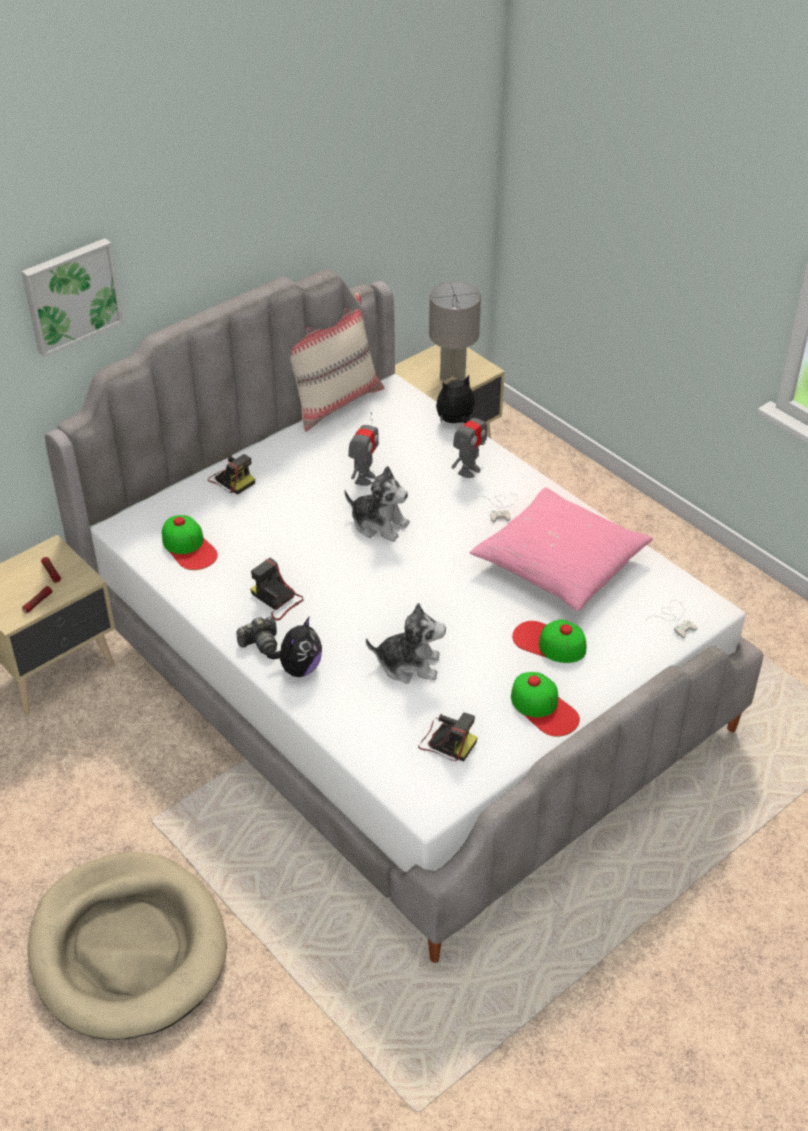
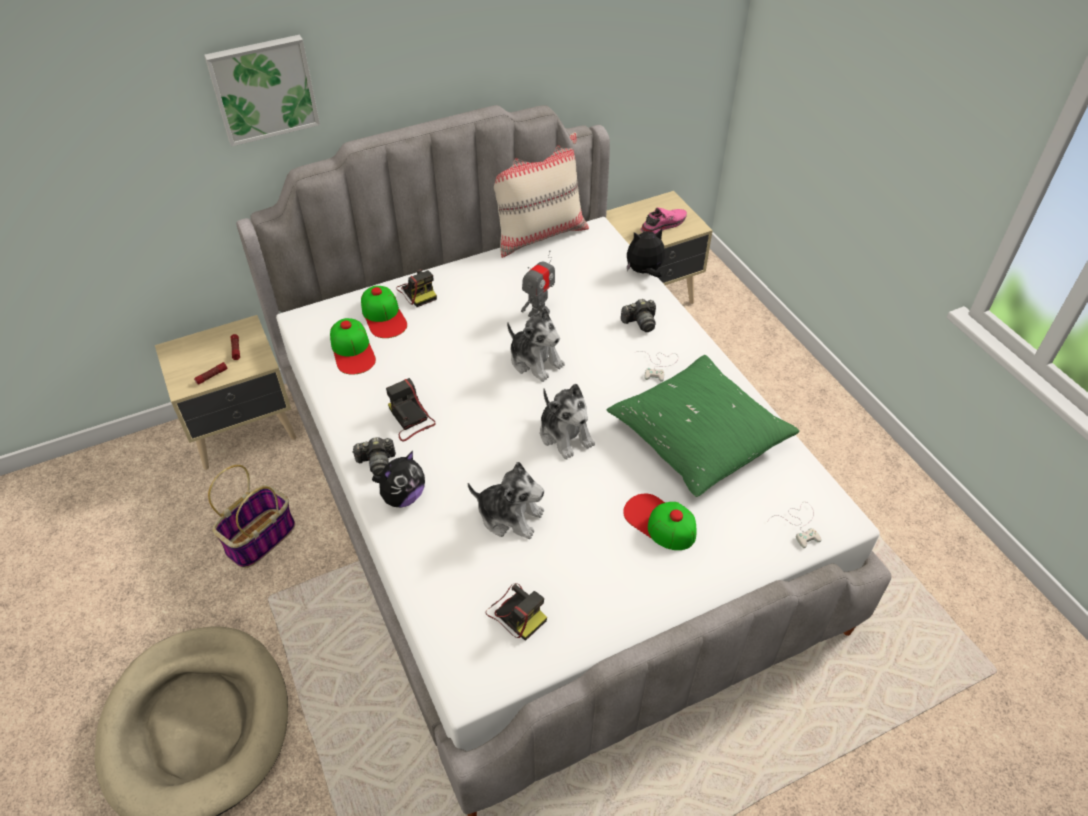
camera: 15 degrees right, 5 degrees up
grey table lamp [429,282,481,381] -> pink shoe [640,207,687,234]
toy robot [451,407,487,478] -> camera [621,299,656,332]
pink pillow [470,487,653,611] -> green pillow [607,355,799,497]
cap [511,672,580,737] -> cap moved to [361,286,407,338]
none -> basket [208,465,295,568]
none -> plush toy [540,384,595,459]

